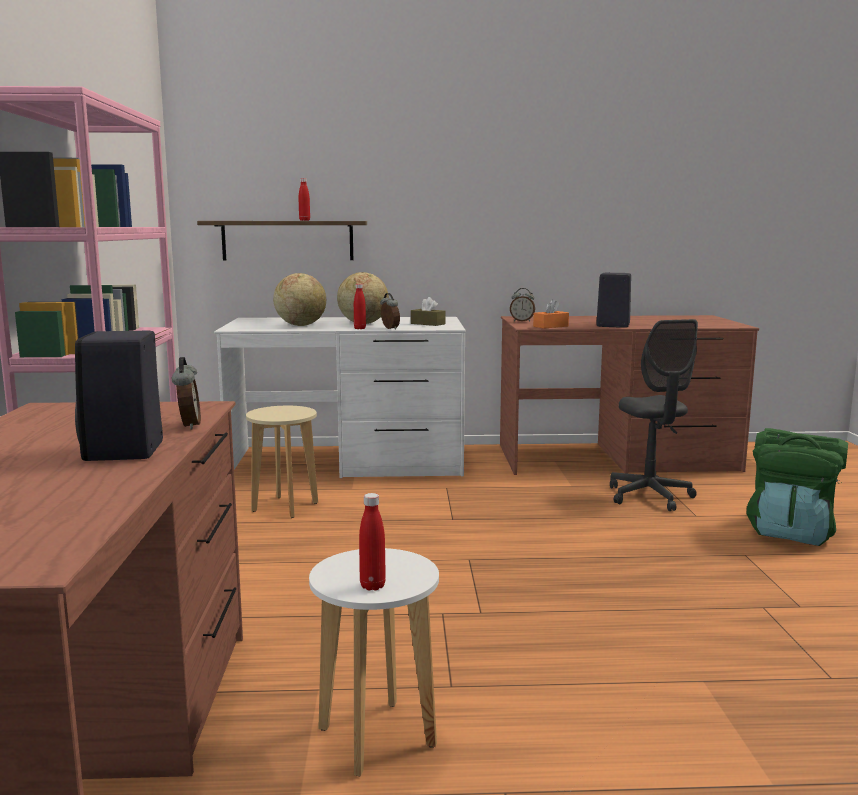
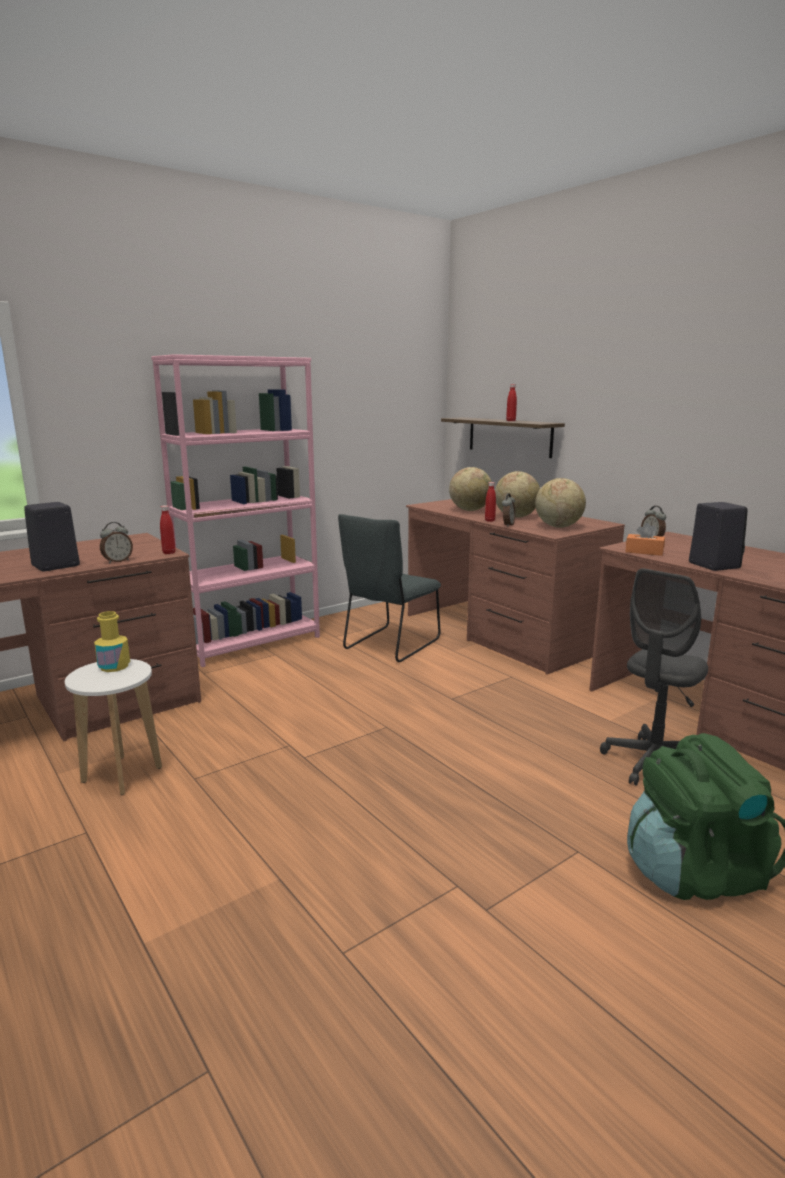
camera: 55 degrees right, 5 degrees up
white desk [214,317,466,478] -> brown desk [406,499,625,674]
beige stool [246,406,318,518] -> grey chair [338,514,441,662]
red bottle [359,493,386,591] -> red bottle moved to [160,505,176,554]
brown tissue box [411,297,445,326] -> globe [535,478,586,528]
none -> yellow bottle [94,611,130,672]

